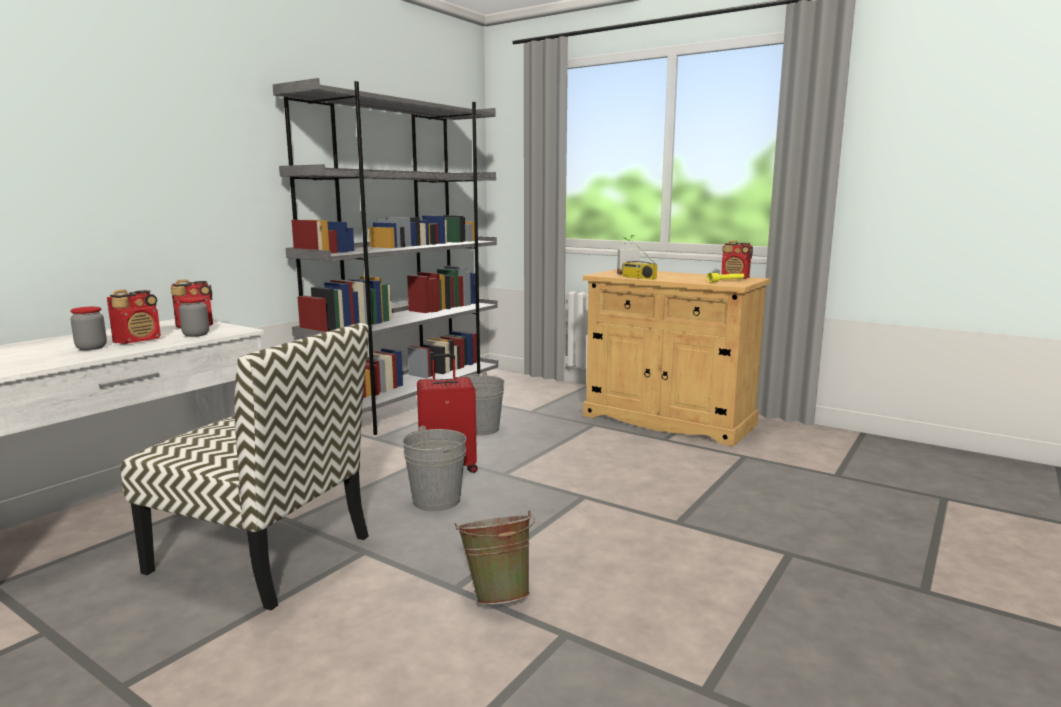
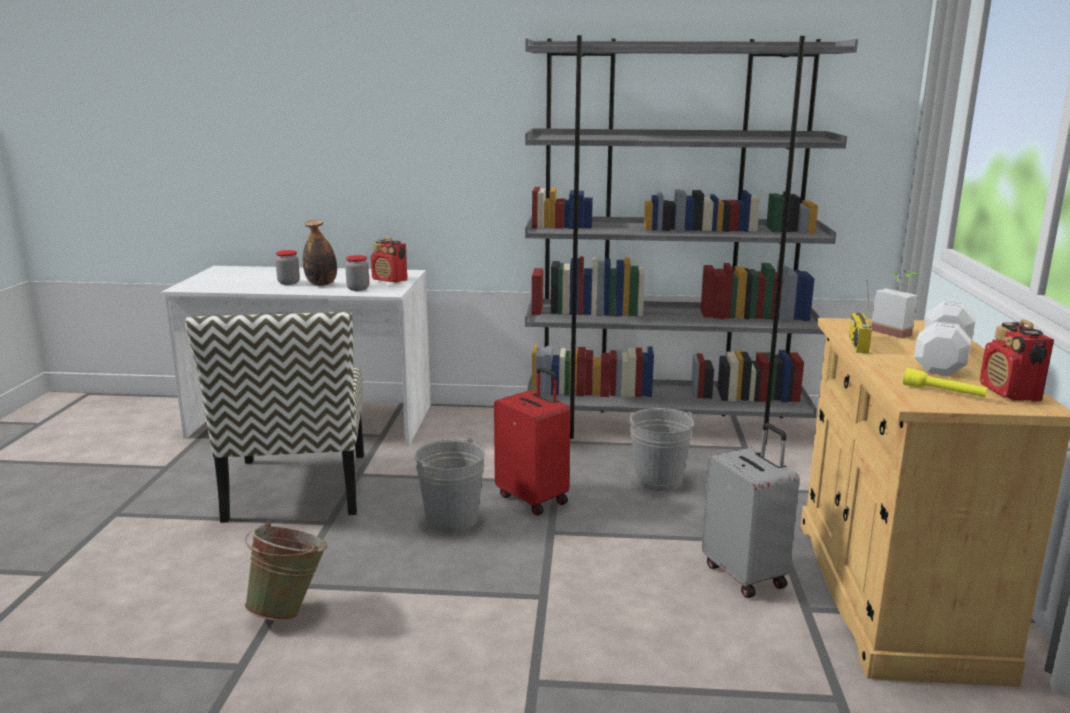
camera: 60 degrees right, 5 degrees up
radio [107,289,161,344] -> bottle [303,220,337,286]
none -> grey suitcase [702,423,800,598]
none -> white dumbbell [914,301,976,376]

